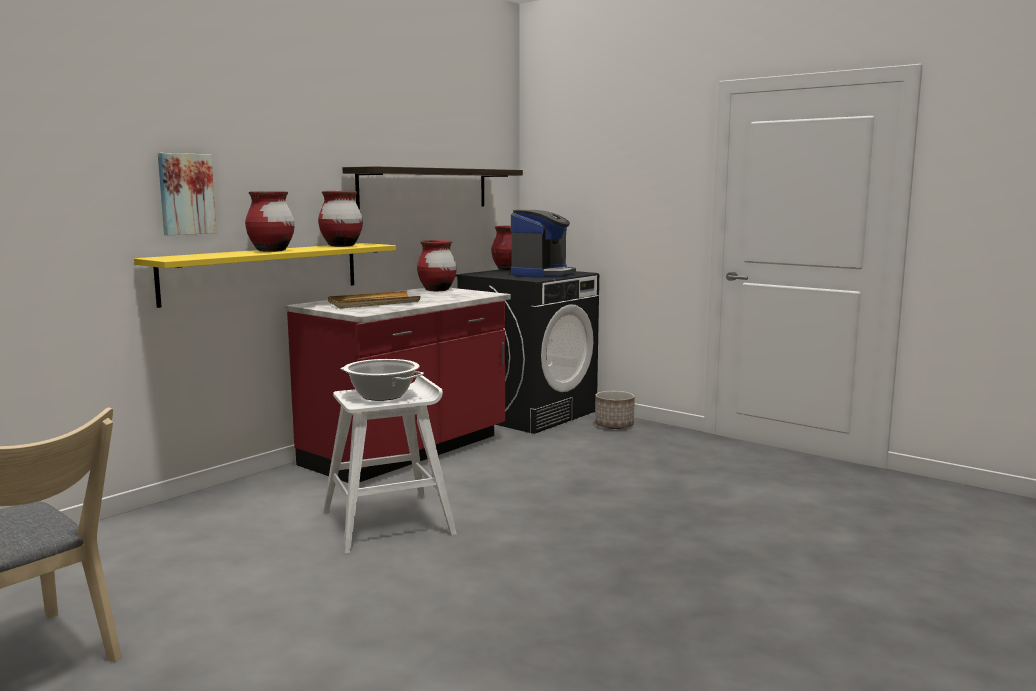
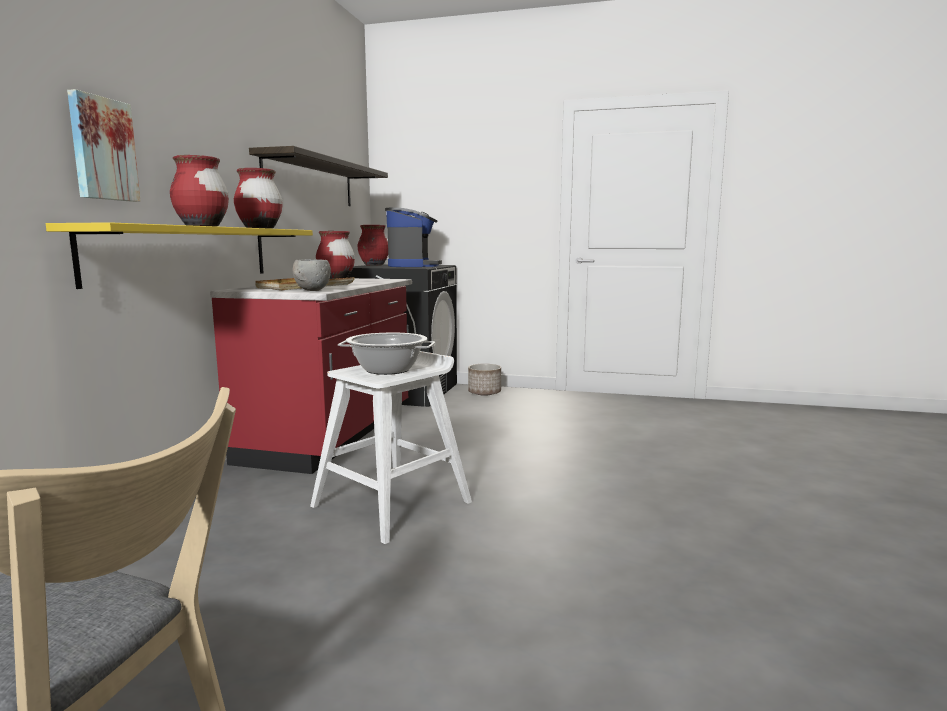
camera: 25 degrees left, 0 degrees up
none -> grey bowl [293,259,331,291]

